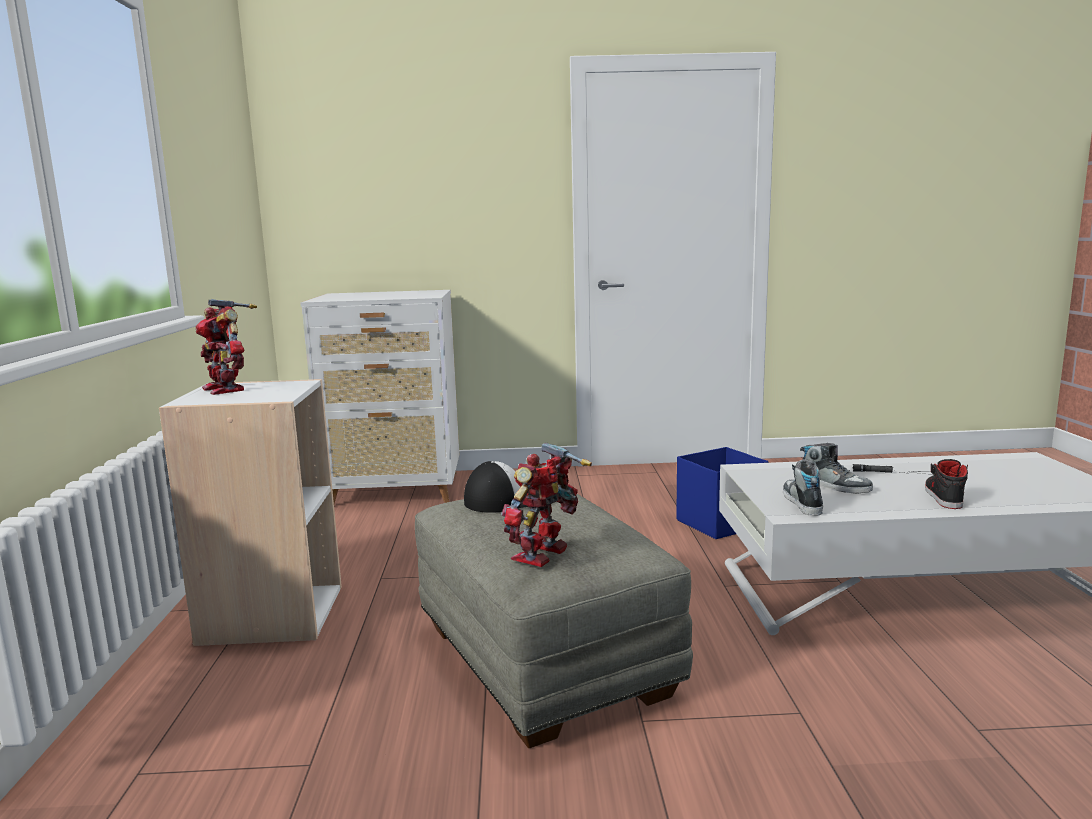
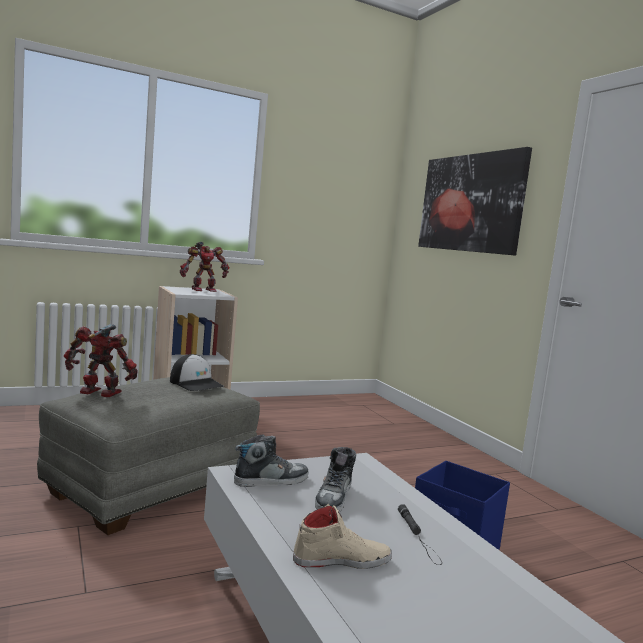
camera: 65 degrees right, 5 degrees down
toy robot [196,299,257,395] -> toy robot turned 150 degrees counterclockwise [180,242,229,292]
white dresser [300,290,459,504] -> none
black shoe [925,459,968,509] -> beige shoe [293,504,392,569]
none -> picture [418,147,532,256]

